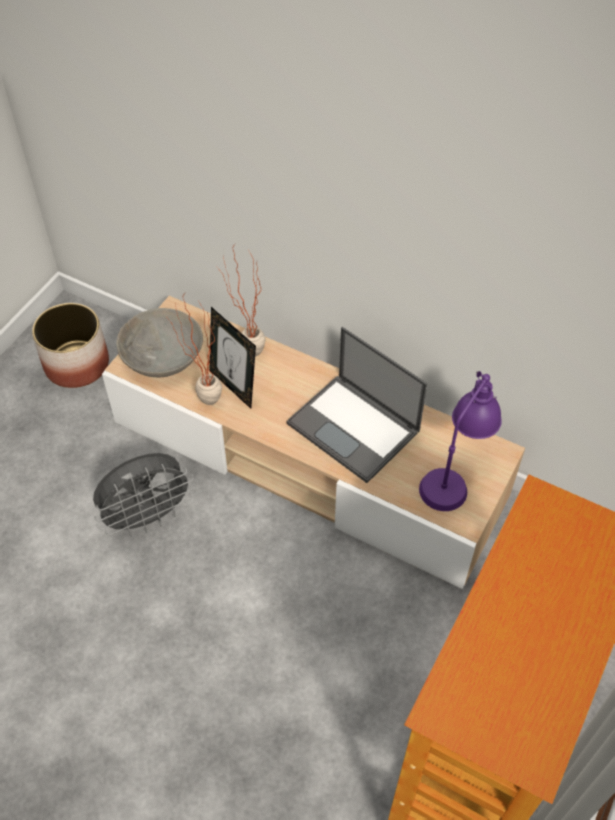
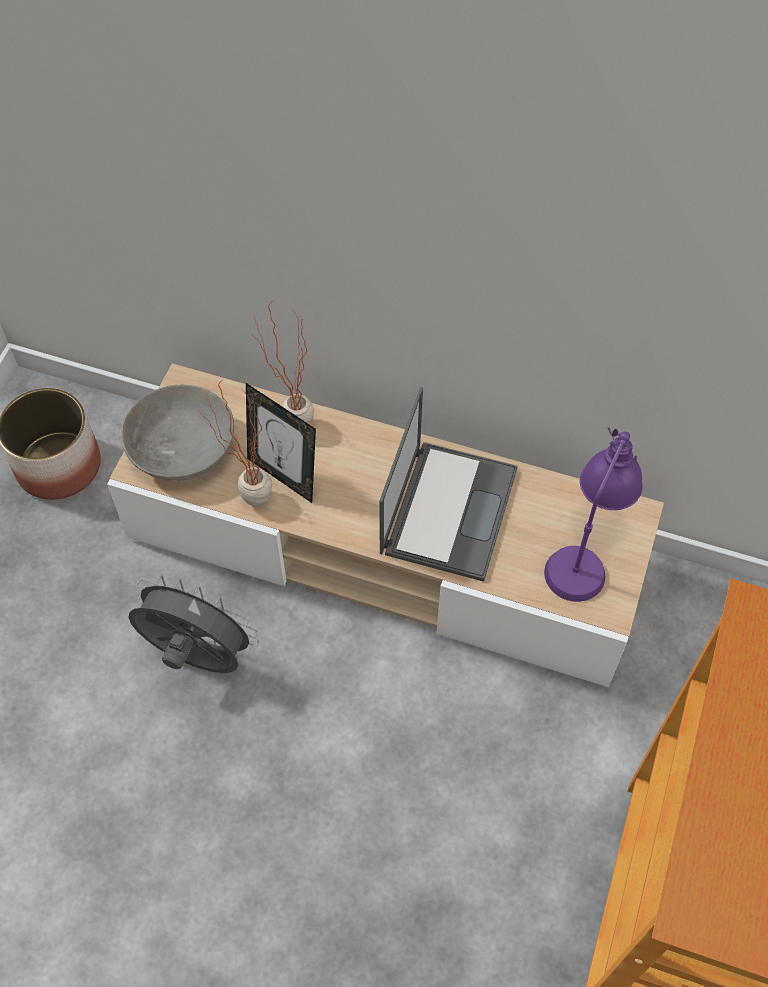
camera: 10 degrees left, 5 degrees up
grey fan [93,453,196,537] -> grey fan turned 120 degrees counterclockwise [128,575,259,673]
laptop [287,327,427,483] -> laptop turned 105 degrees counterclockwise [379,387,518,582]

